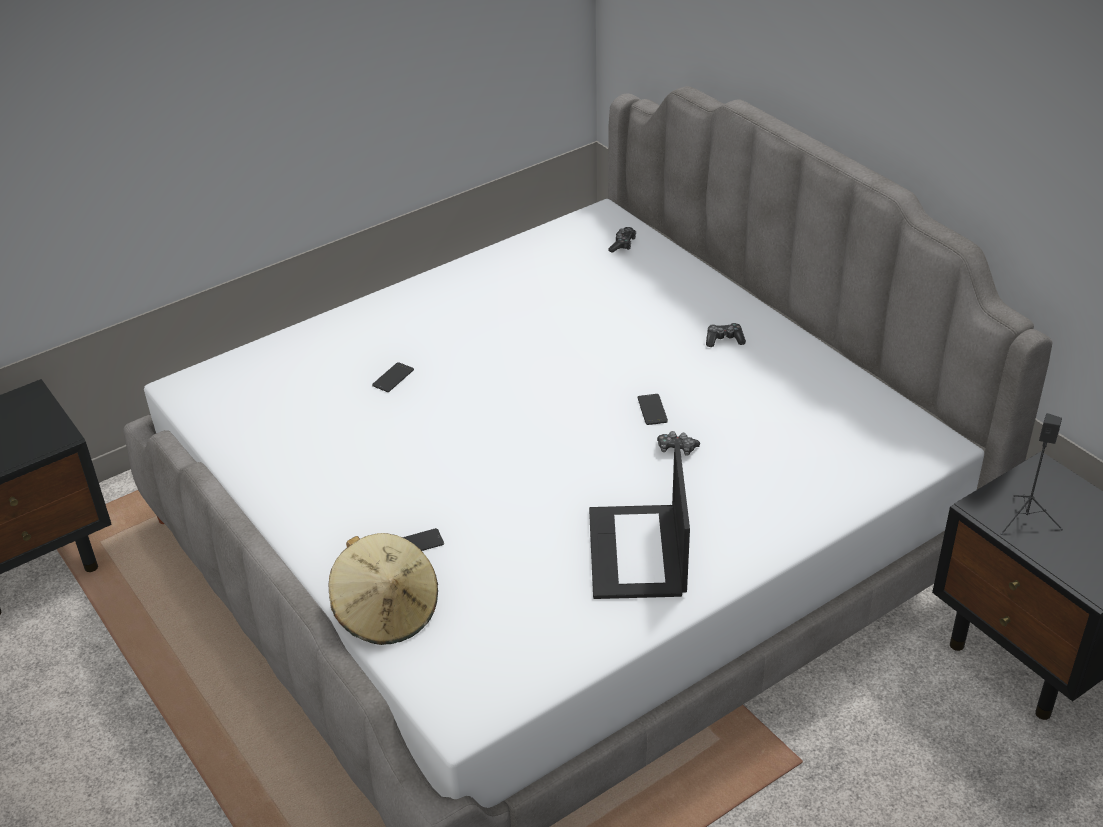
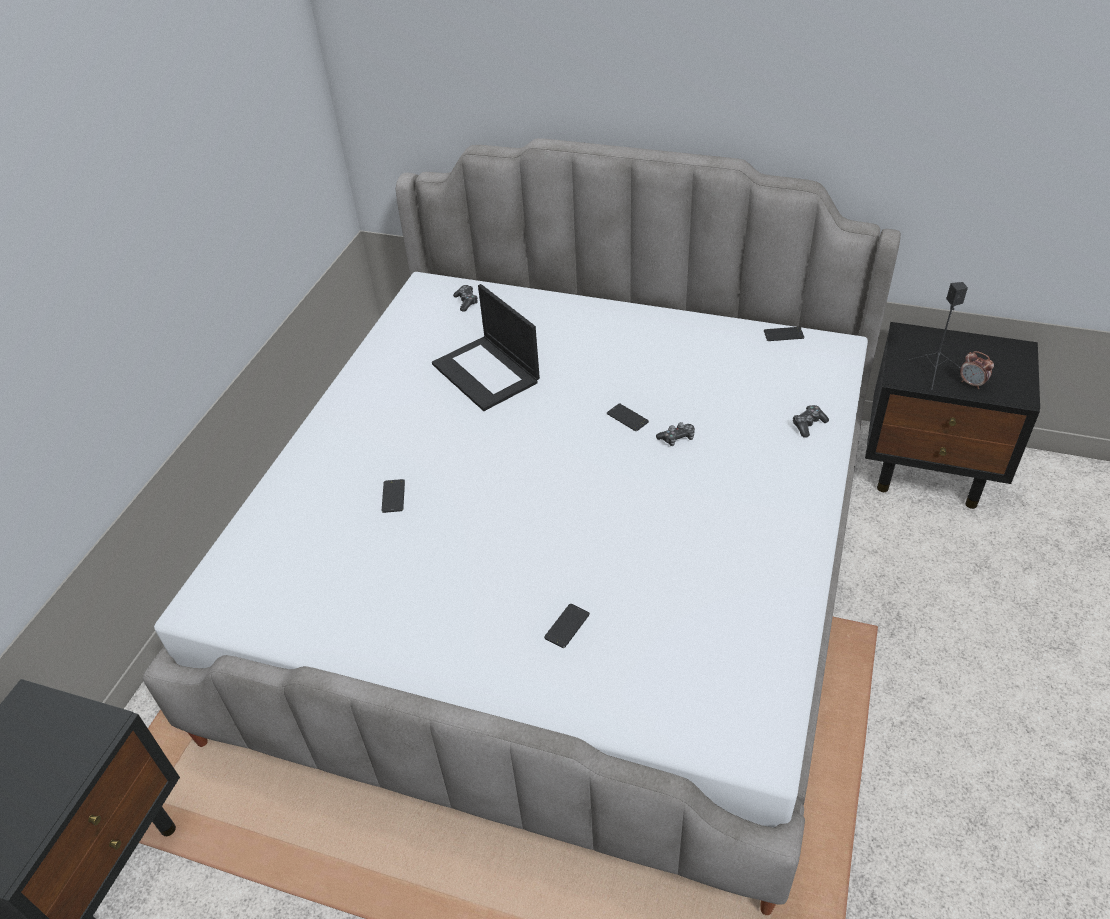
camera: 35 degrees left, 5 degrees up
beige hat [329,533,438,645] -> none
laptop [589,443,690,599] -> laptop moved to [432,284,540,411]
game controller [706,323,746,347] -> game controller moved to [793,405,829,437]
none -> phone [764,327,804,341]
none -> alarm clock [960,351,994,389]

